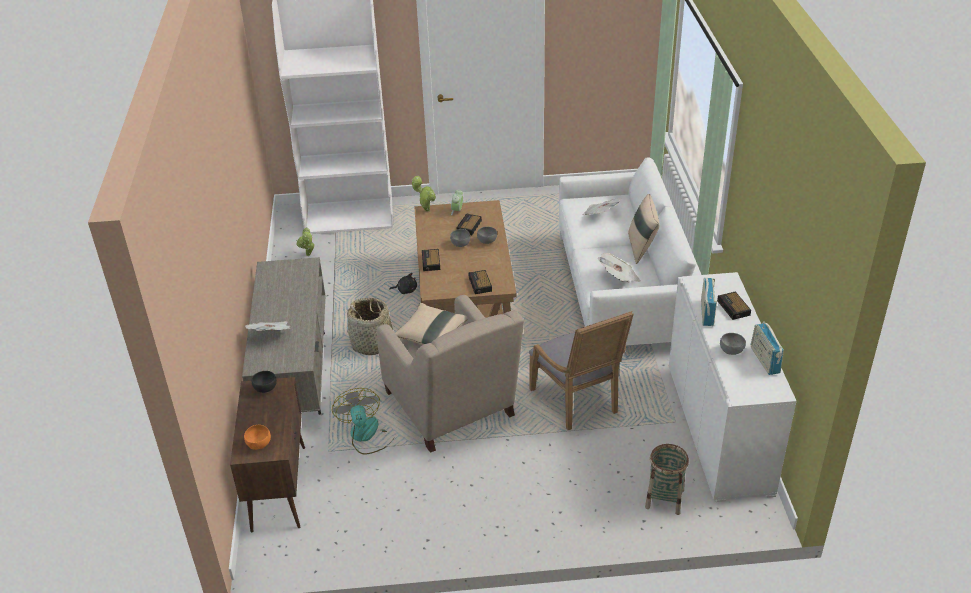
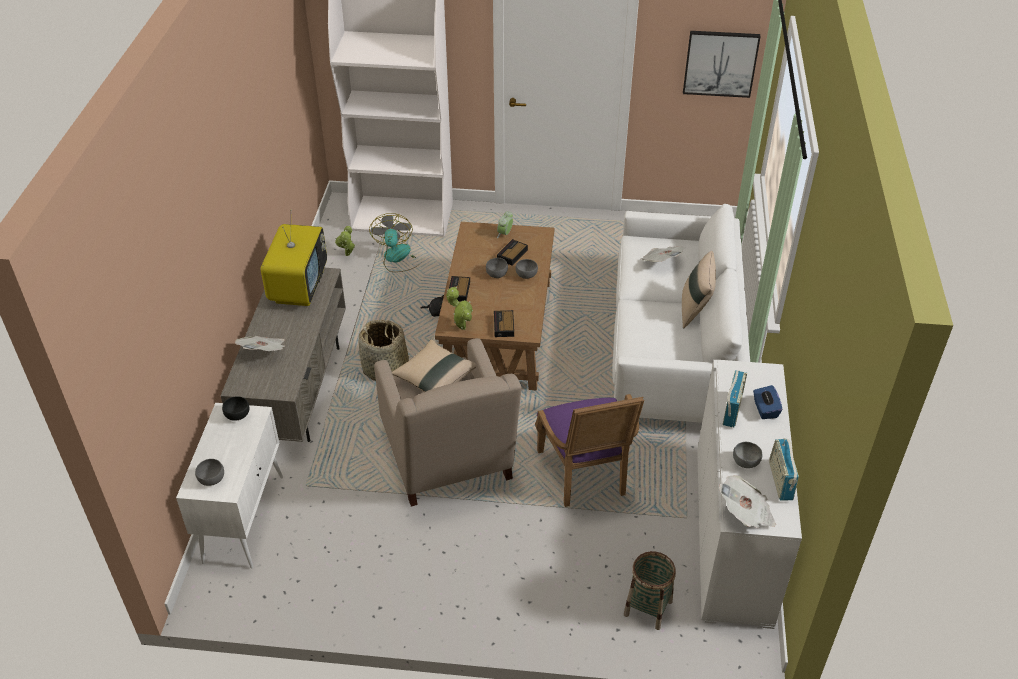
camera: 10 degrees right, 5 degrees up
brown cabinet [230,377,305,532] -> white cabinet [176,403,283,569]
orange bowl [244,425,271,450] -> grey bowl [195,459,224,486]
fan [332,388,393,455] -> fan moved to [369,213,421,272]
potted plant [412,176,436,212] -> potted plant moved to [446,287,473,330]
grey armchair [529,311,634,430] -> purple armchair [535,394,644,507]
newspaper [598,253,641,283] -> newspaper moved to [719,475,776,528]
alarm clock [717,291,751,320] -> blue tissue box [753,385,783,419]
none -> television [260,210,327,306]
none -> picture [683,31,761,98]

